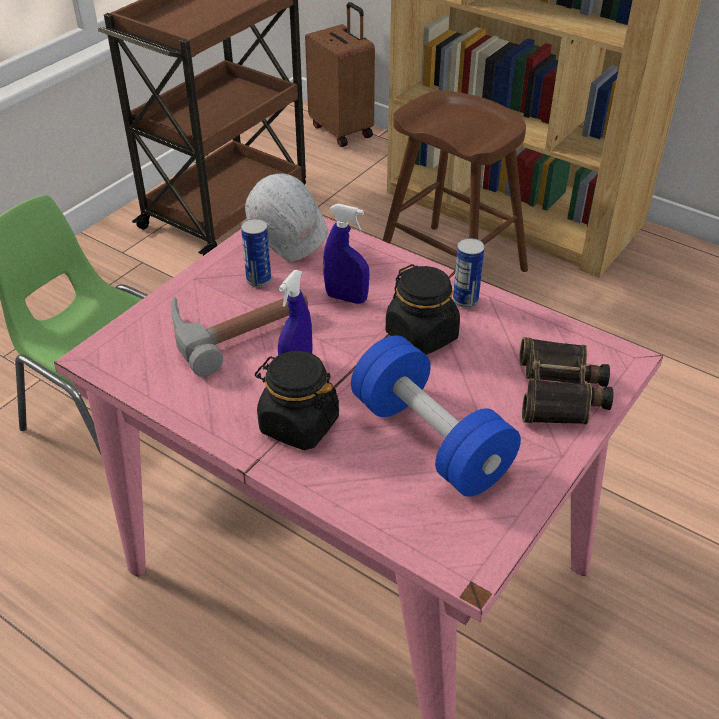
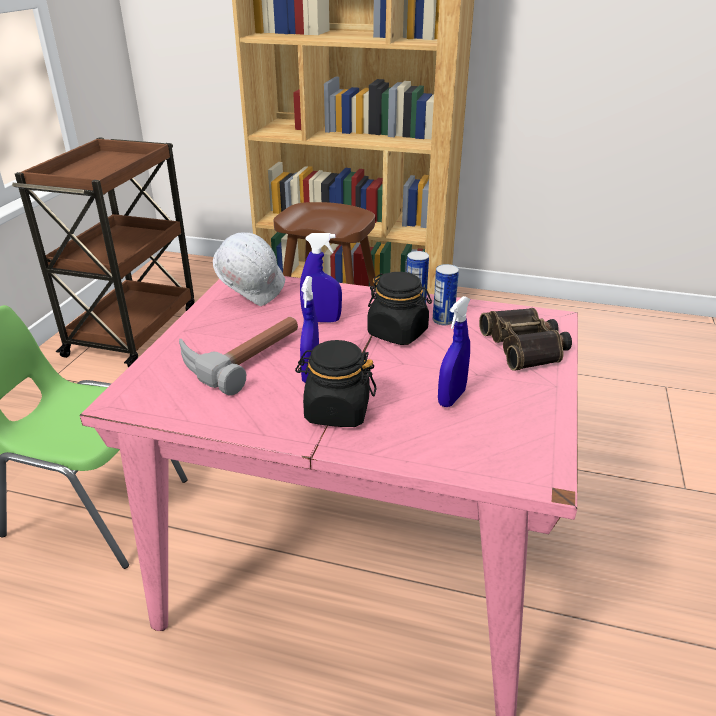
camera: 20 degrees left, 10 degrees down
can [241,219,271,287] -> can moved to [433,264,459,325]
brown suitcase [305,2,375,147] -> none
blue dumbbell [351,335,521,497] -> blue spray bottle [438,296,470,407]

